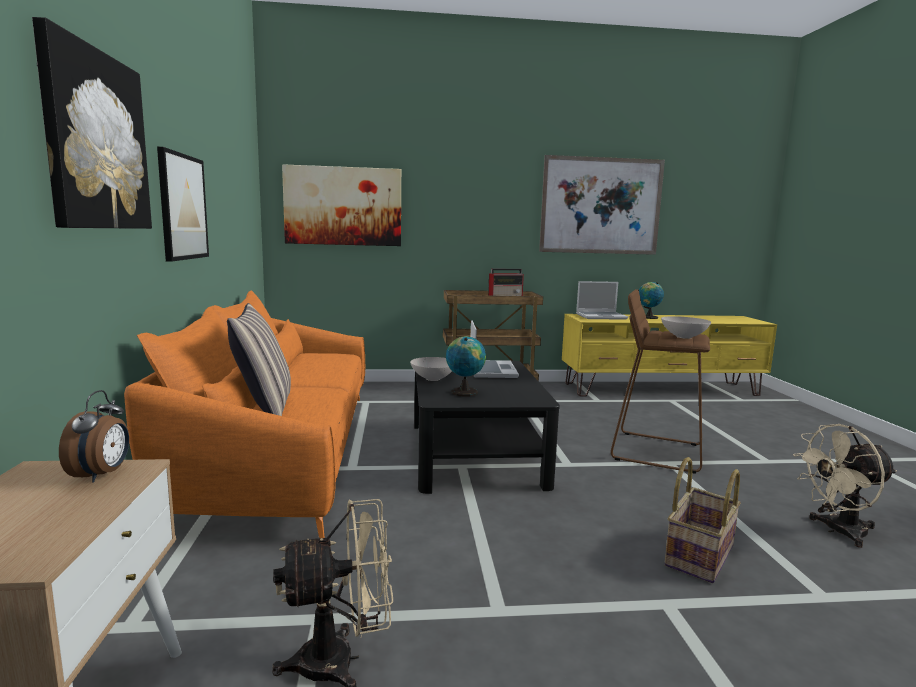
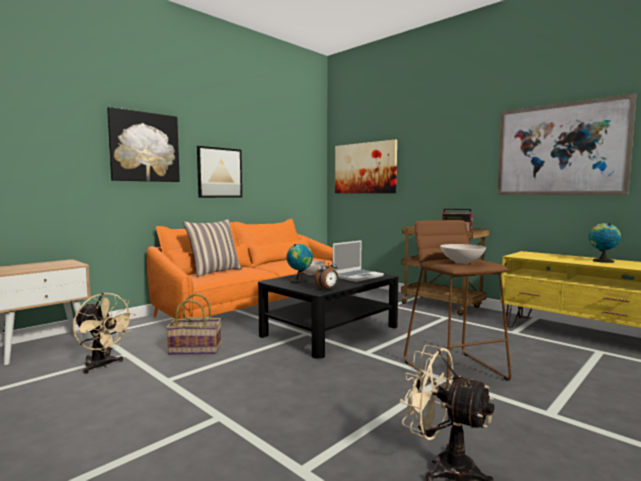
camera: 50 degrees right, 5 degrees down
alarm clock [59,390,129,483] -> alarm clock moved to [315,258,338,291]
laptop [576,281,628,320] -> none
basket [664,457,741,583] -> basket moved to [166,293,221,355]

